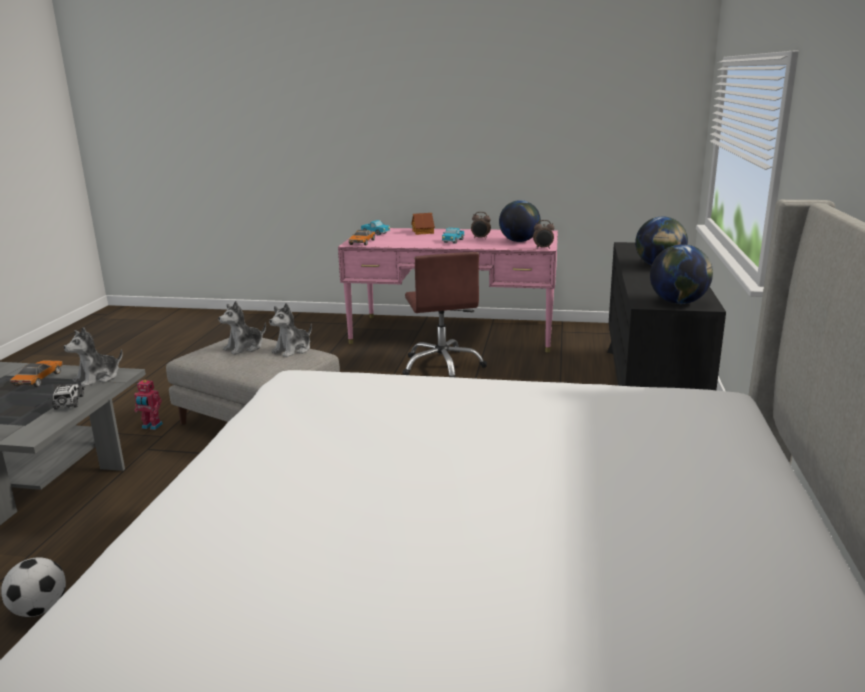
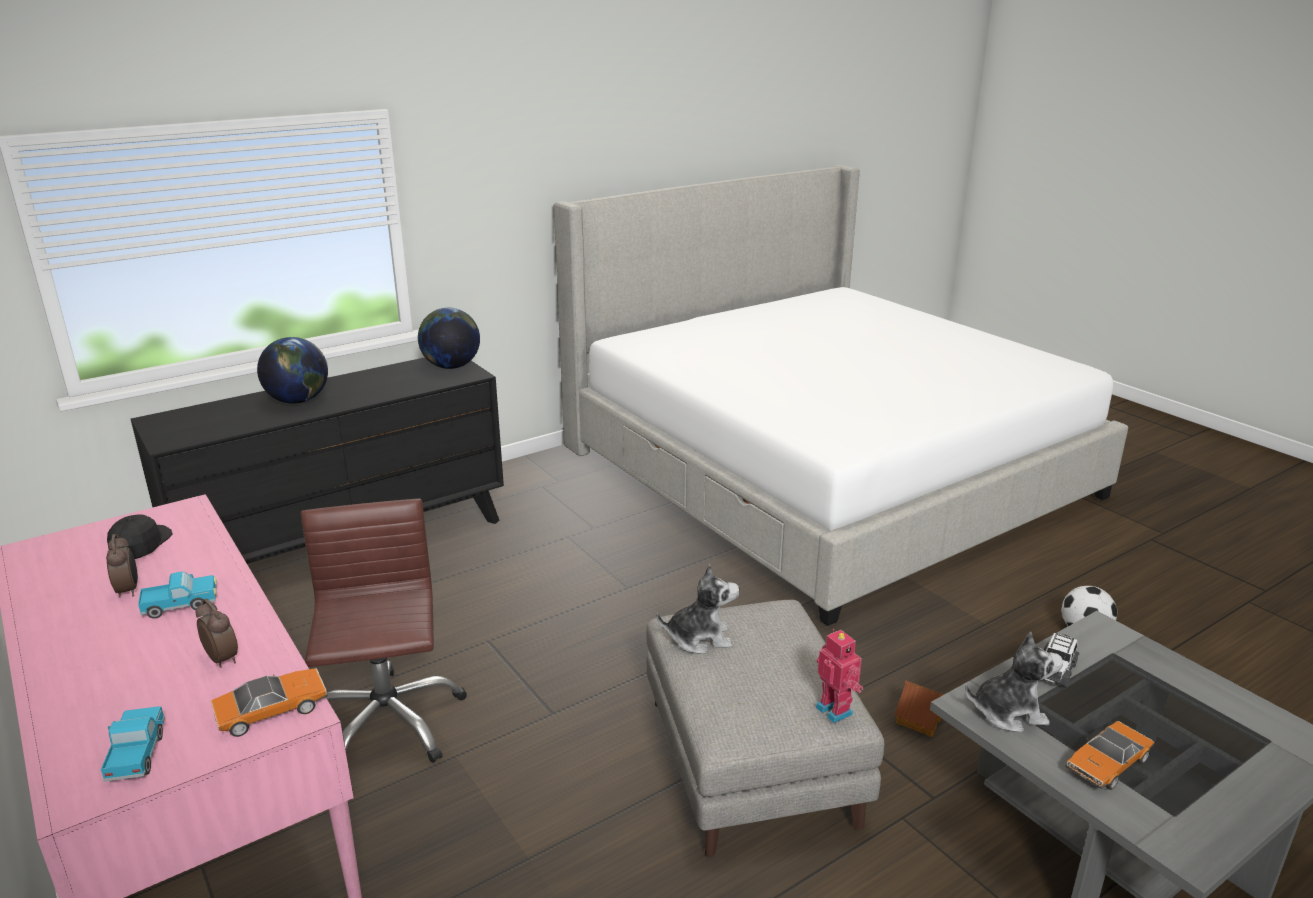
camera: 135 degrees left, 5 degrees up
toy robot [134,380,163,430] -> toy robot moved to [816,629,863,723]
plush toy [218,301,266,355] -> none
brown office chair [402,252,487,377] -> brown office chair turned 45 degrees counterclockwise [301,499,467,763]
toy house [411,213,435,235] -> toy house moved to [894,681,944,737]
globe [499,200,541,242] -> black cap [107,514,173,559]
alarm clock [533,220,554,249] -> alarm clock moved to [196,599,238,668]

